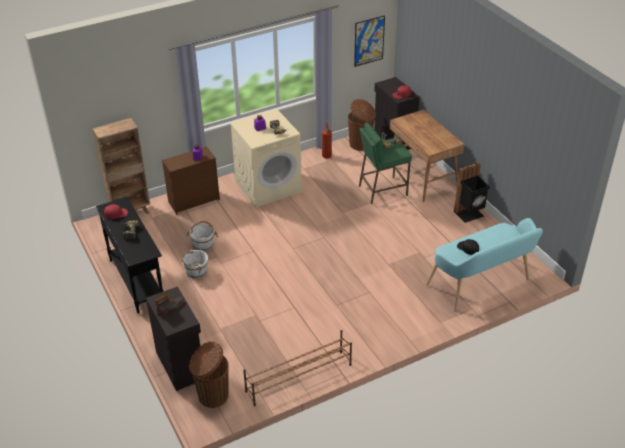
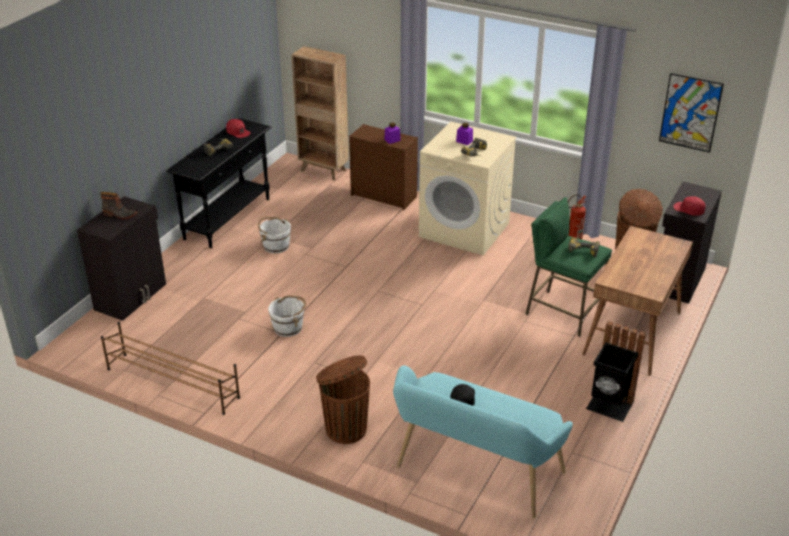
camera: 55 degrees right, 5 degrees down
white bucket [187,221,218,251] -> white bucket moved to [268,296,306,337]
brown trash can [189,341,229,408] -> brown trash can moved to [316,355,370,444]

